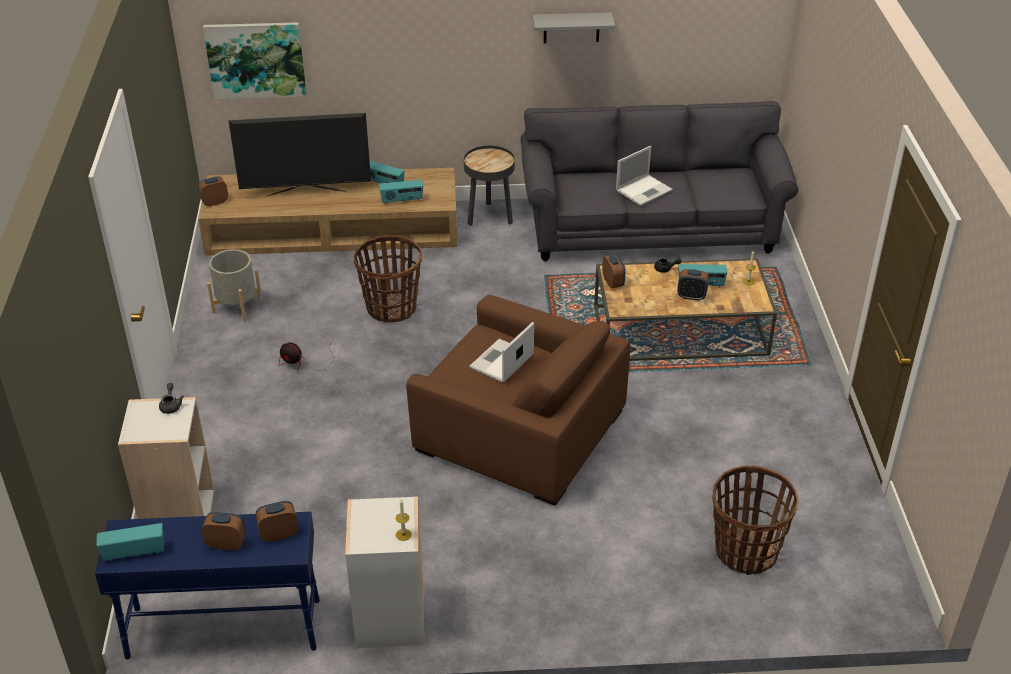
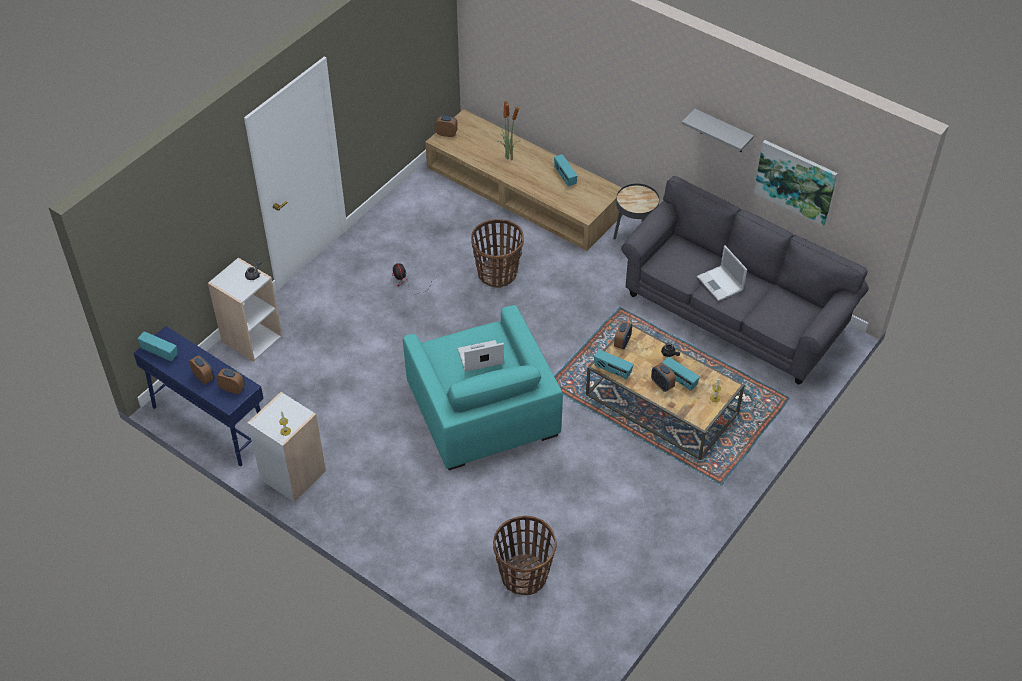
camera: 40 degrees right, 10 degrees up
picture [203,22,307,99] -> picture moved to [754,140,837,226]
grey planter [207,249,262,321] -> none
television [228,113,371,197] -> potted plant [496,101,521,160]
radio [379,180,423,204] -> radio moved to [594,349,634,379]
brown armchair [406,295,630,505] -> turquoise armchair [403,305,563,470]
laptop [616,146,673,206] -> laptop turned 60 degrees clockwise [697,245,747,301]

